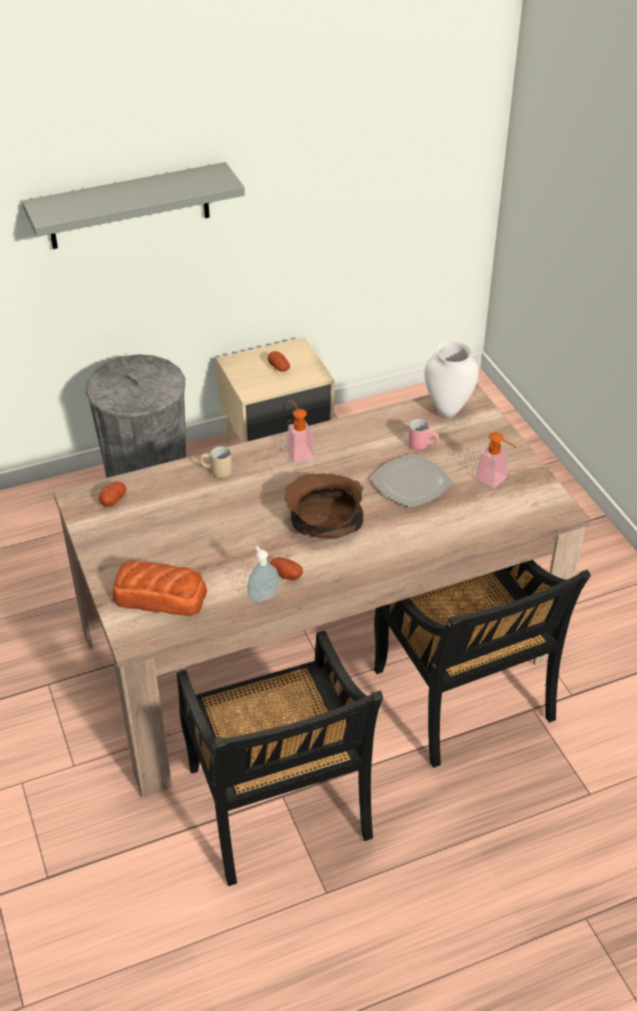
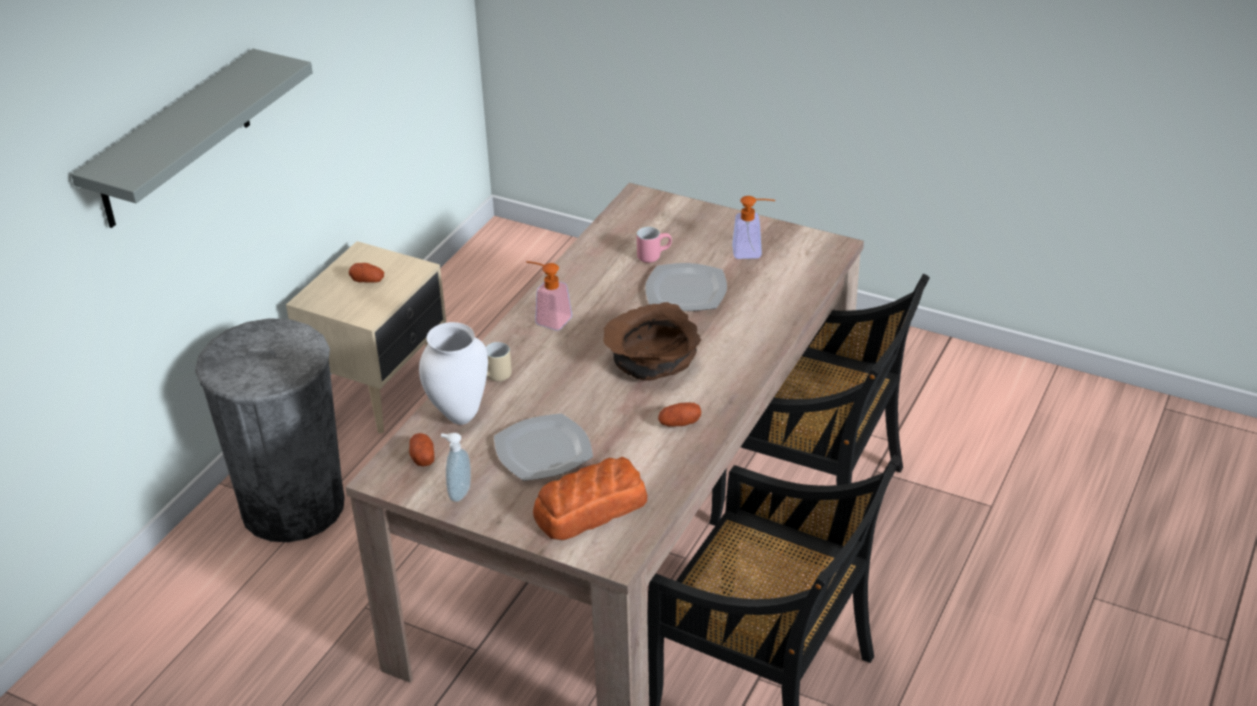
camera: 40 degrees left, 5 degrees down
soap dispenser [247,547,279,602] -> soap dispenser moved to [441,433,471,502]
white vase [424,341,479,418] -> white vase moved to [419,322,488,425]
none -> plate [494,413,593,481]

